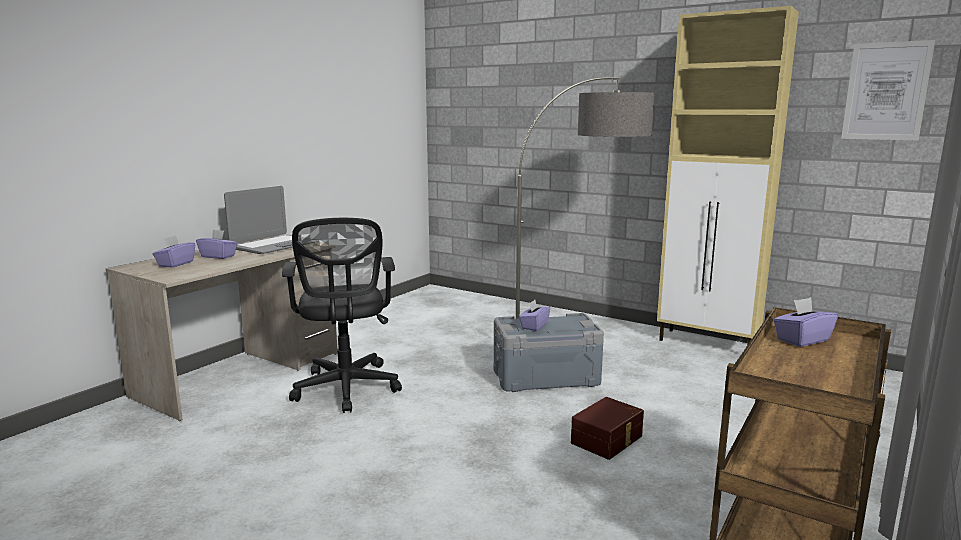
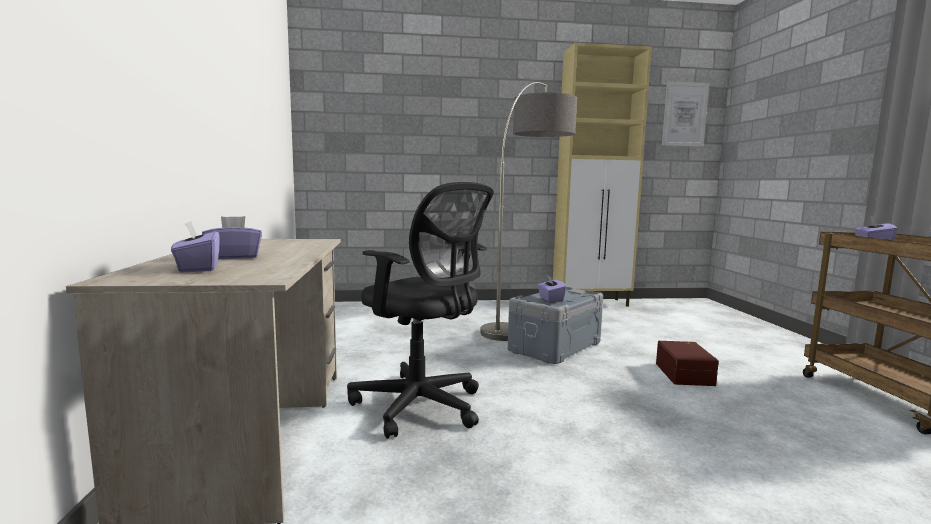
camera: 40 degrees left, 5 degrees down
laptop [224,186,319,254] -> none

